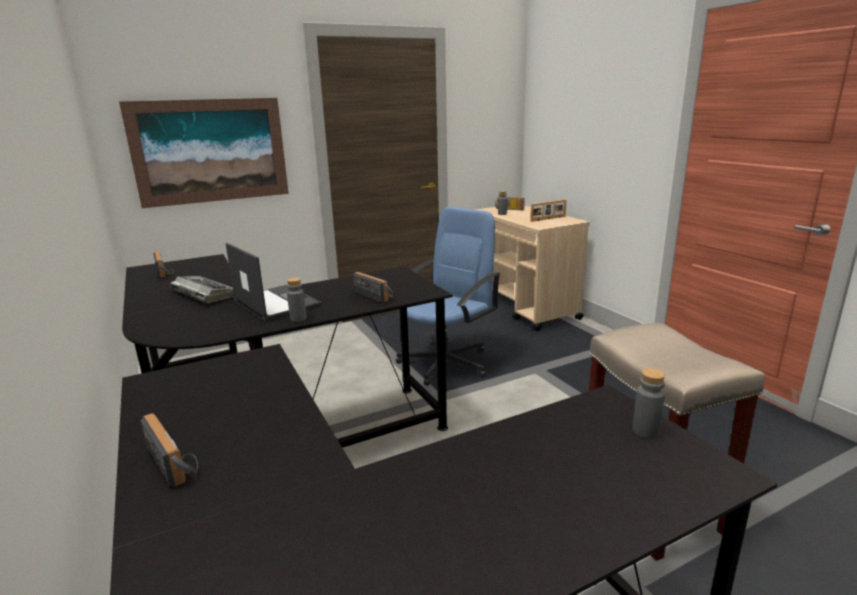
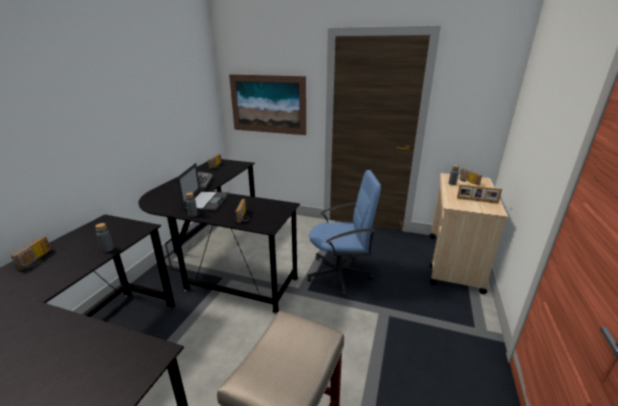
camera: 45 degrees right, 5 degrees up
grey bottle [632,368,665,438] -> grey bottle moved to [95,223,114,252]

